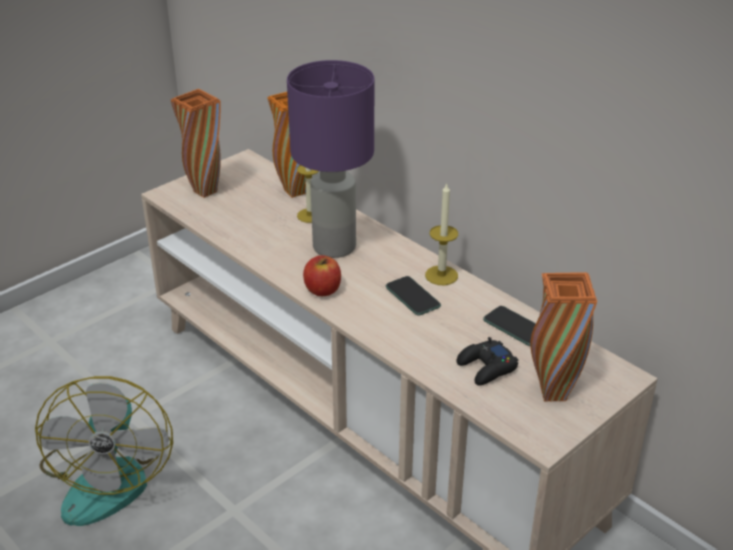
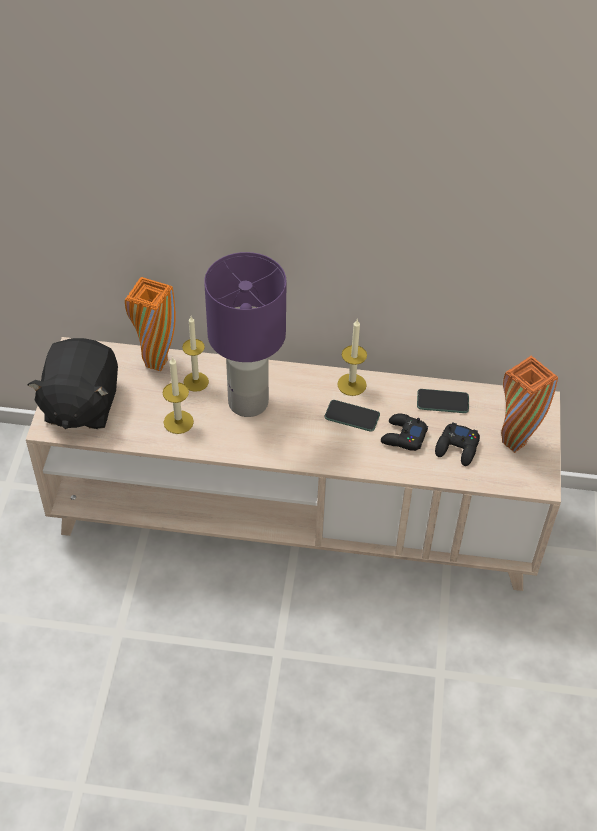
camera: 40 degrees left, 15 degrees up
fan [35,376,173,526] -> none
orange vase [171,89,221,198] -> black plush toy [28,338,118,429]
apple [303,255,341,296] -> none
none -> candle [162,357,194,434]
none -> black game controller [381,414,428,451]

